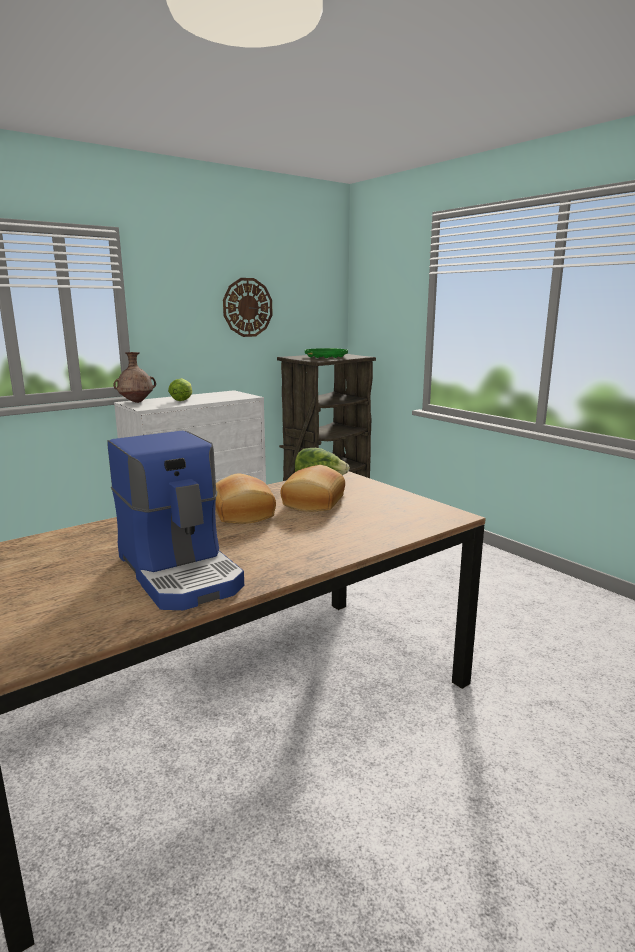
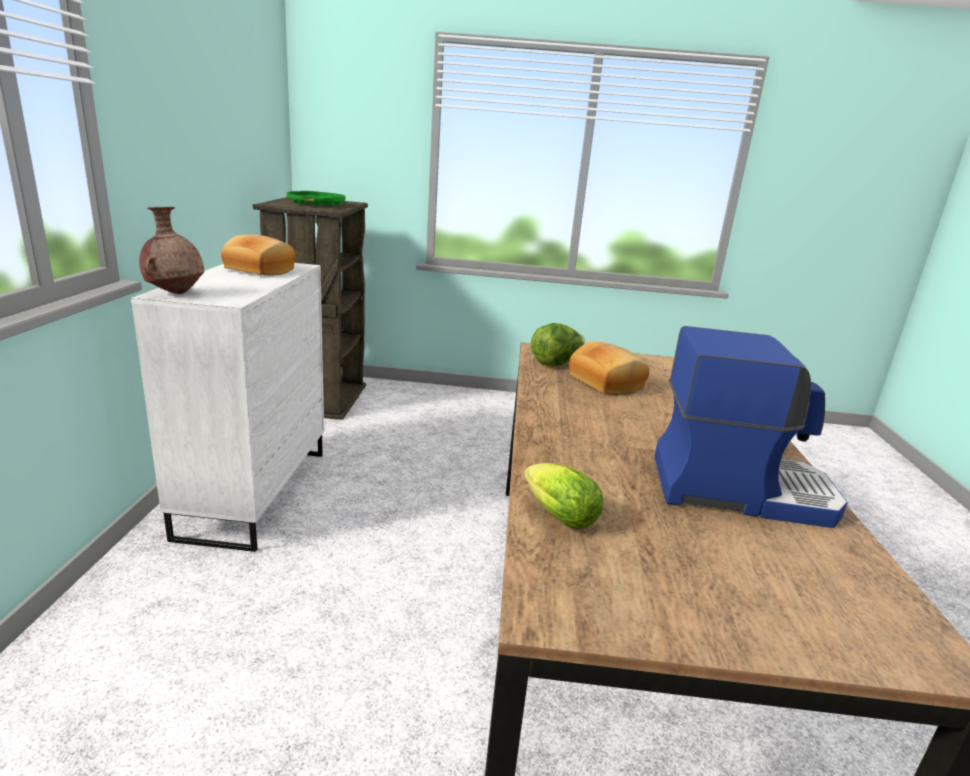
camera: 50 degrees left, 5 degrees up
lettuce [168,378,192,401] -> lettuce moved to [524,463,603,529]
bread [215,474,276,524] -> bread moved to [221,235,296,275]
wall clock [223,278,273,337] -> none

